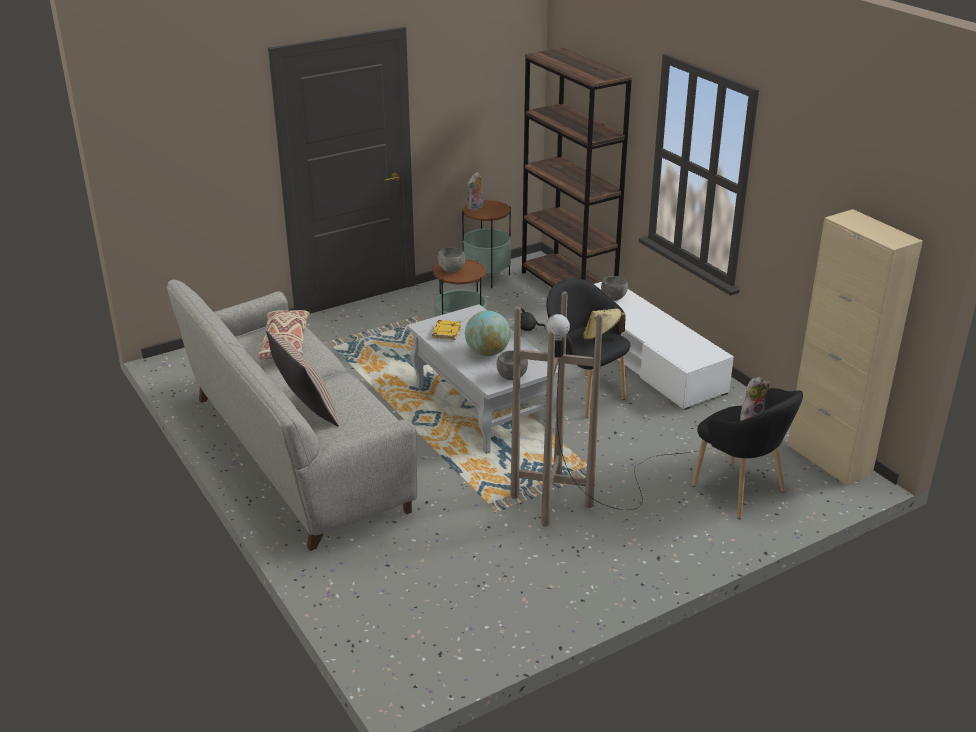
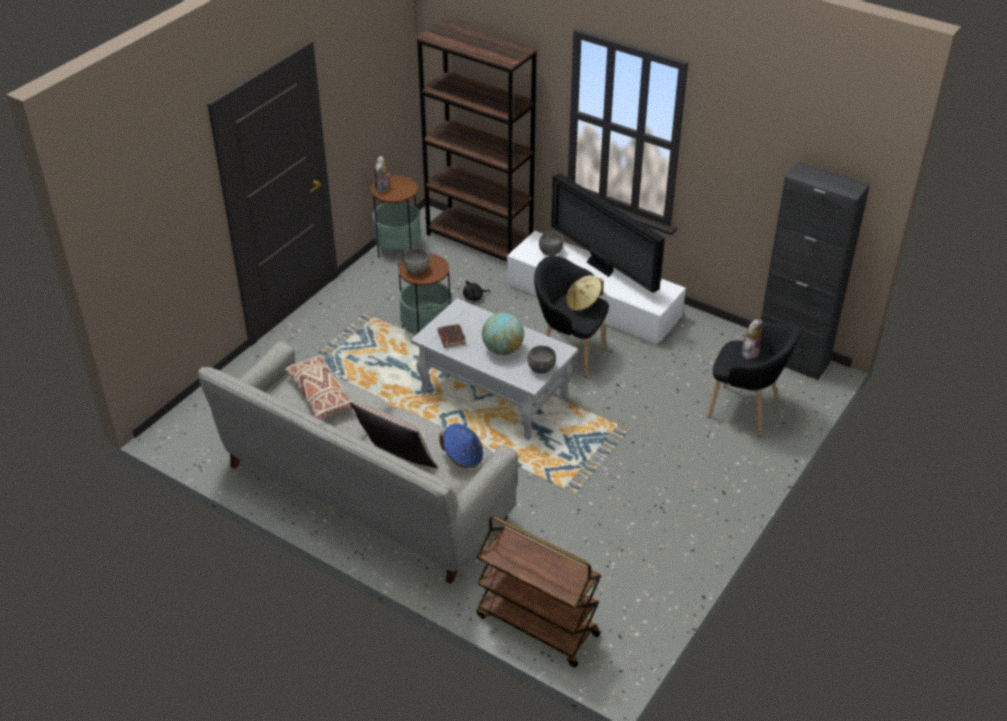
camera: 25 degrees left, 10 degrees up
yellow book [432,320,461,340] -> brown book [438,324,466,348]
brown floor lamp [510,291,713,527] -> none
beige cabinet [787,209,923,486] -> black cabinet [761,162,870,381]
none -> blue hat [439,424,483,468]
none -> brown cart [476,516,601,667]
none -> television [551,173,665,293]

